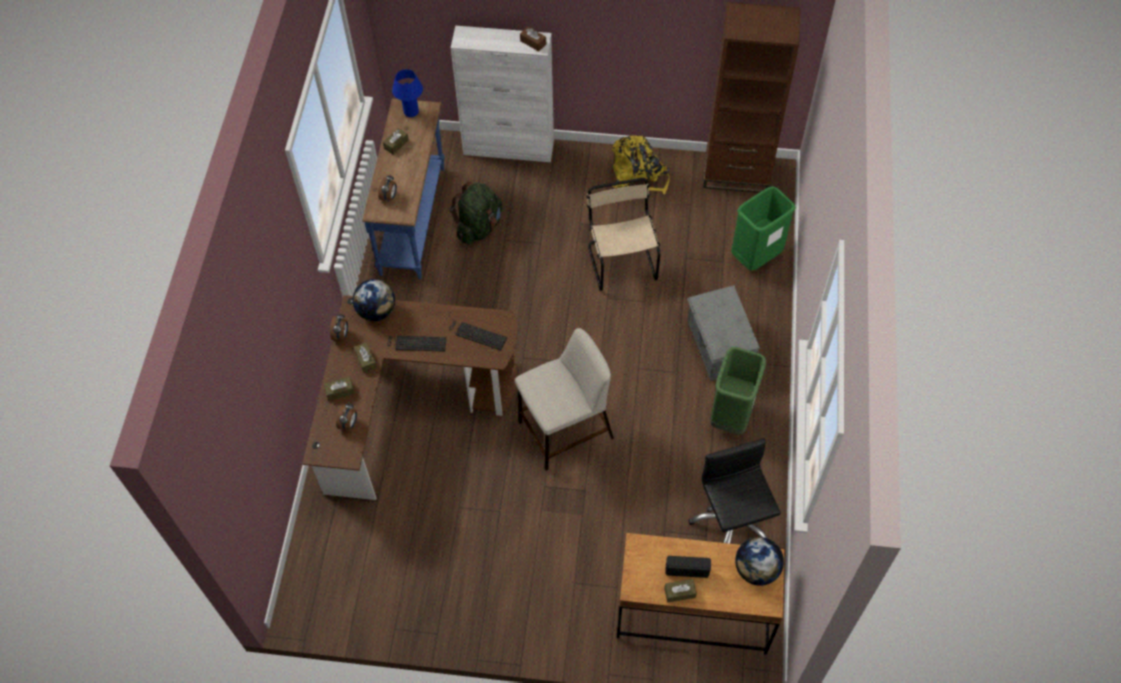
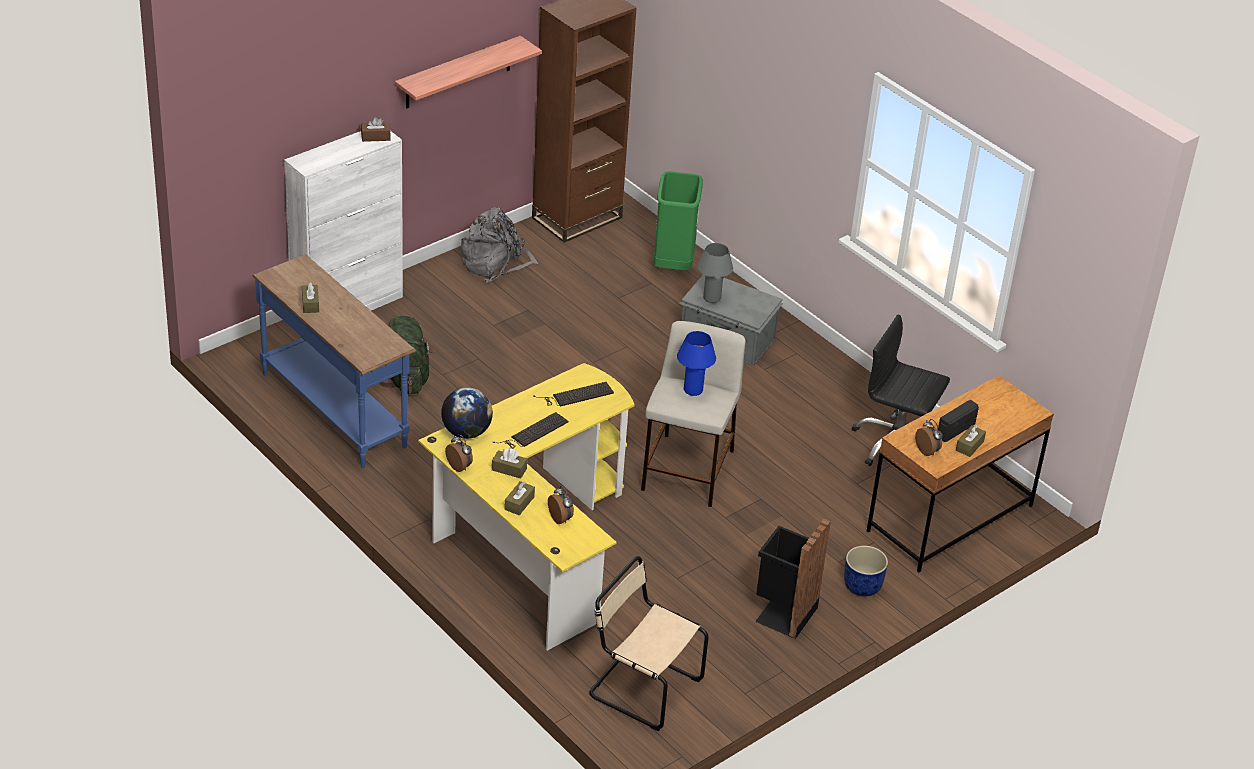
camera: 50 degrees left, 20 degrees down
brown desk [302,295,517,500] -> yellow desk [418,363,635,651]
alarm clock [378,175,397,201] -> alarm clock moved to [915,419,943,456]
blue table lamp [392,69,423,117] -> blue table lamp moved to [677,331,716,396]
beige chair [586,178,660,291] -> beige chair moved to [589,556,709,731]
yellow backpack [612,135,670,194] -> grey backpack [461,207,539,283]
green trash can [710,347,766,435] -> none
globe [735,537,784,586] -> none
none -> shelf [395,36,542,108]
none -> grey table lamp [697,243,733,303]
none -> black trash can [755,518,831,639]
none -> blue planter [844,546,888,596]

